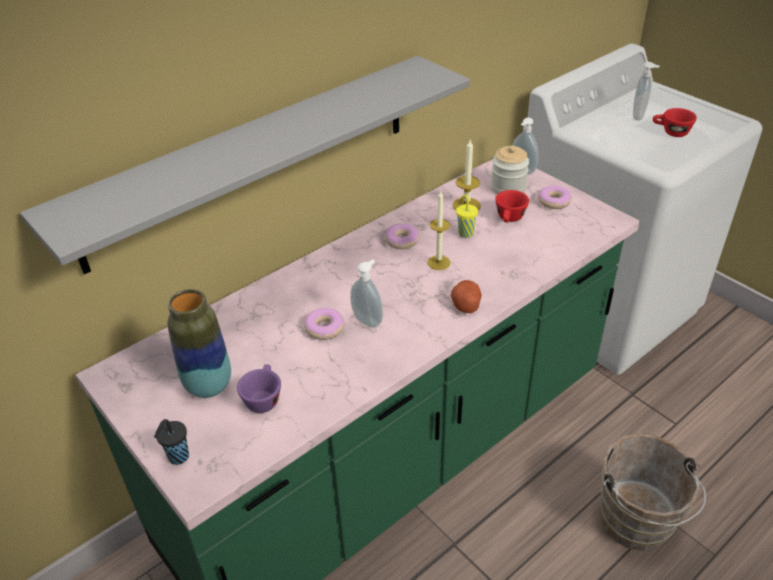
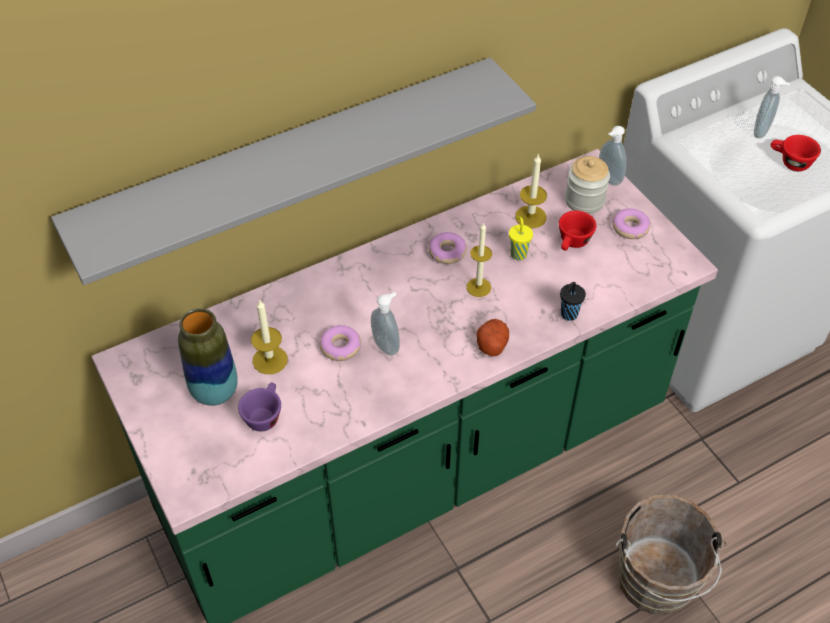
camera: 10 degrees right, 10 degrees up
black cup [154,419,189,465] -> black cup moved to [560,282,586,321]
none -> candle [251,299,288,374]

